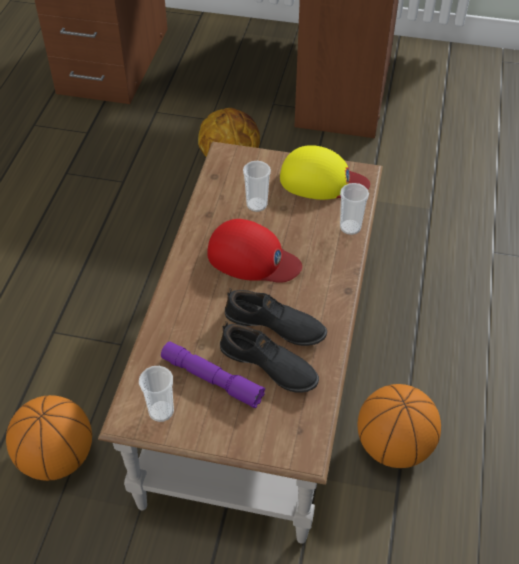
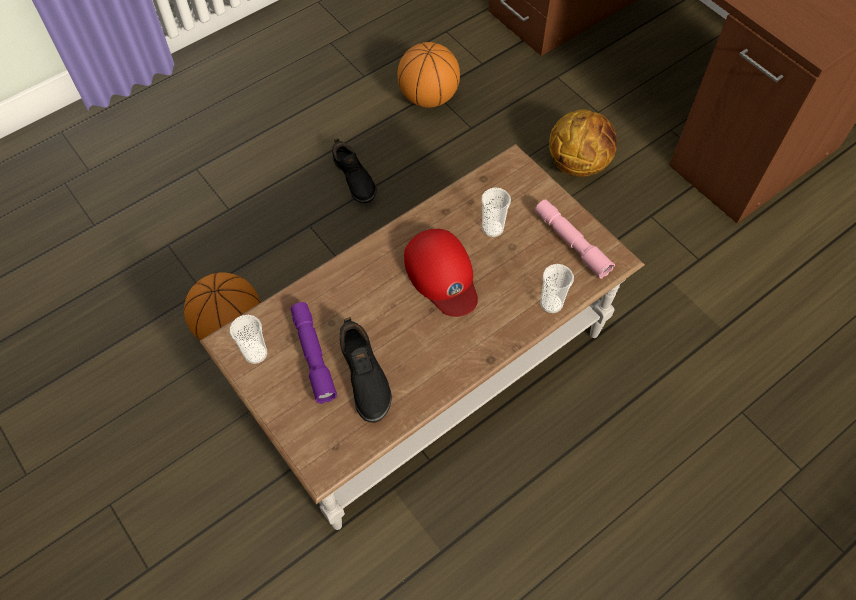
camera: 40 degrees right, 10 degrees up
black shoe [225,288,327,346] -> black shoe moved to [332,138,377,203]
yellow cap [280,145,370,200] -> pink flashlight [535,199,615,279]
basketball [358,384,441,468] -> basketball moved to [397,42,460,108]

